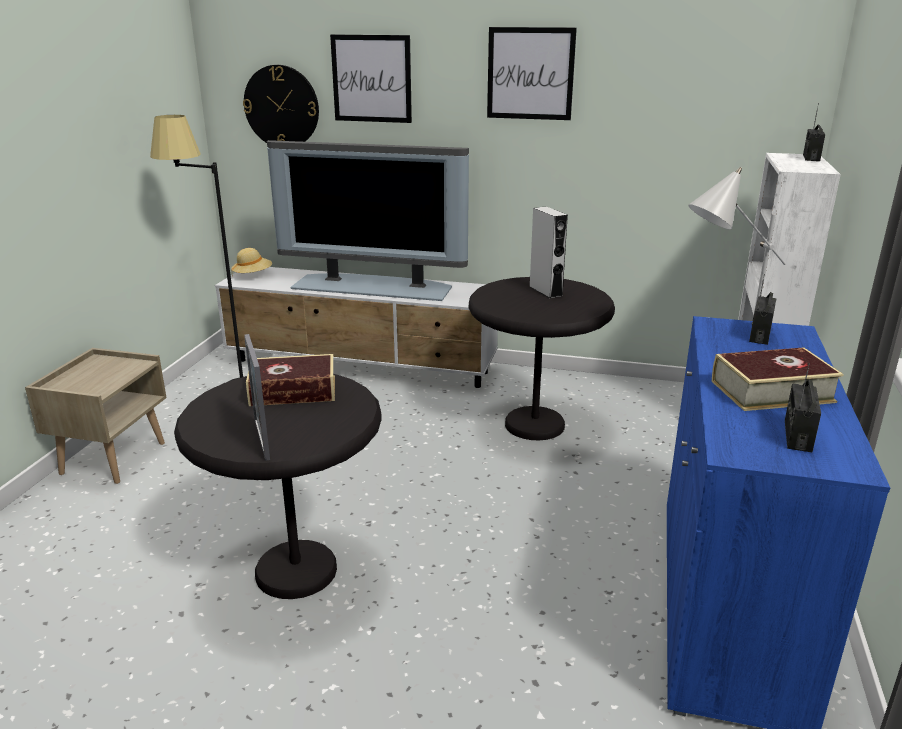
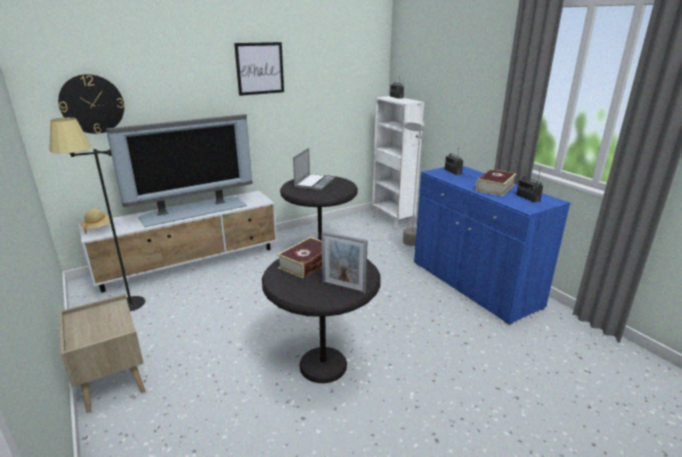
camera: 45 degrees left, 0 degrees up
picture [330,34,412,123] -> none
grey speaker [530,206,568,298] -> laptop [293,148,335,191]

